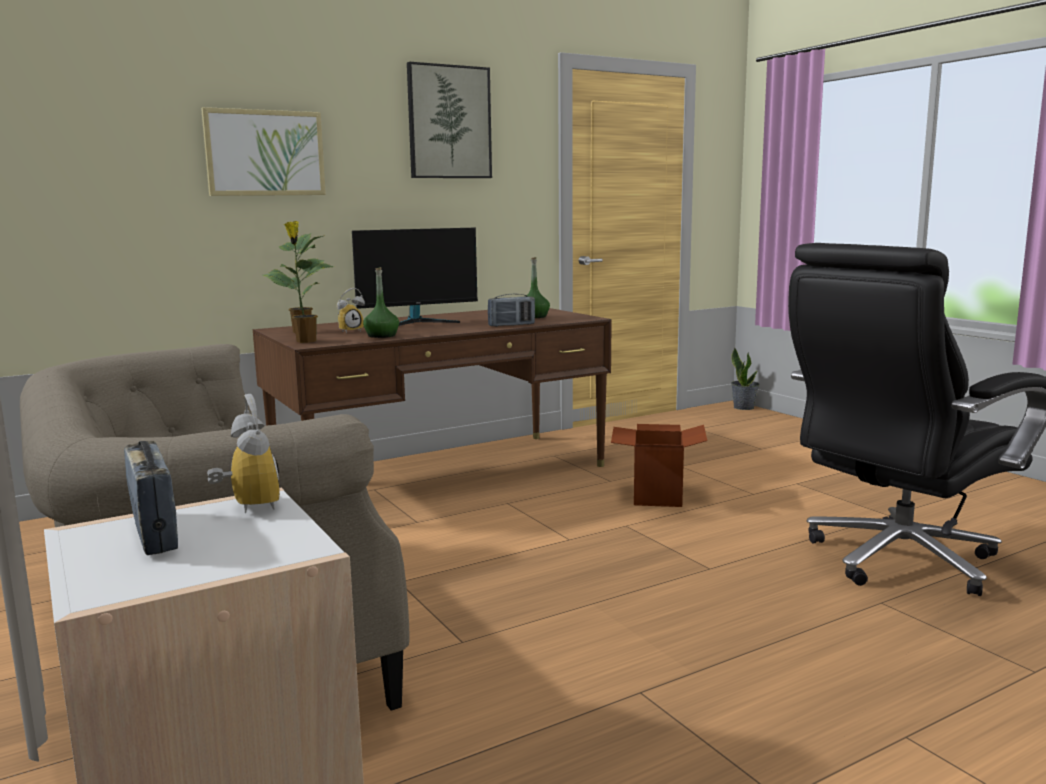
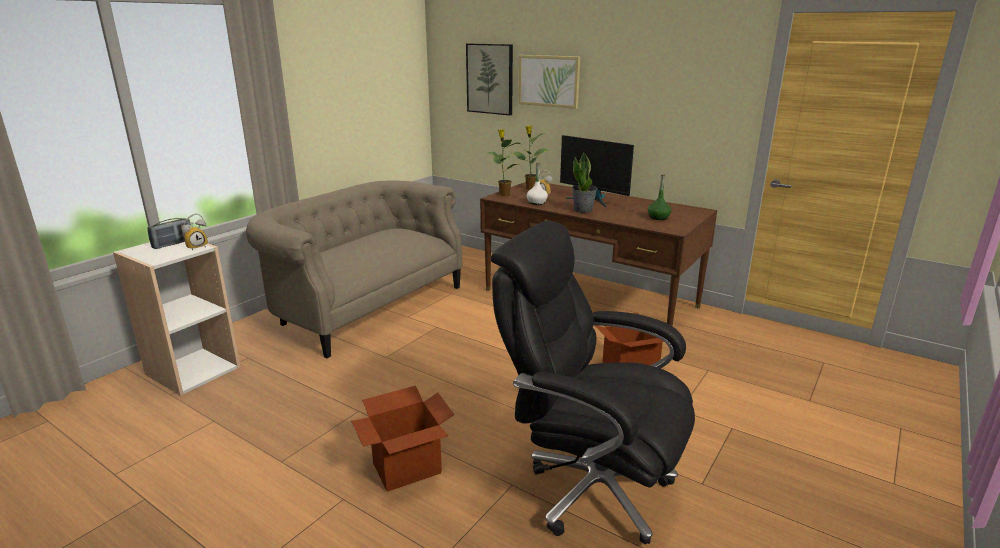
camera: 65 degrees right, 10 degrees up
green bottle [363,267,399,338] -> white bottle [527,163,548,205]
picture [407,62,492,178] -> picture moved to [466,44,513,115]
radio [488,294,535,327] -> none
potted plant [731,347,759,410] -> potted plant moved to [572,153,598,213]
none -> cardboard box [351,386,454,492]

